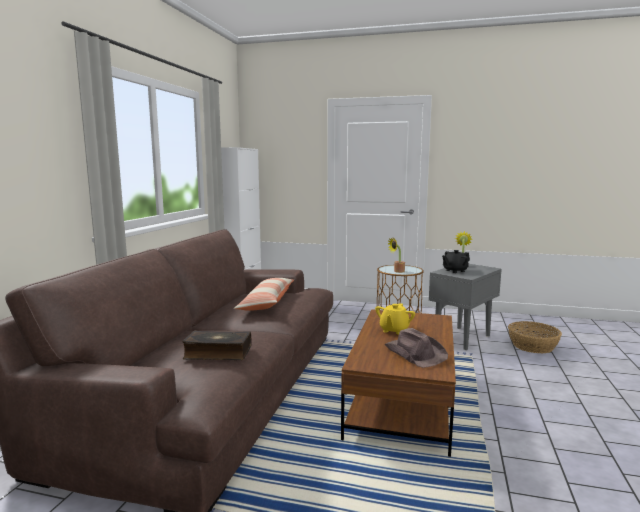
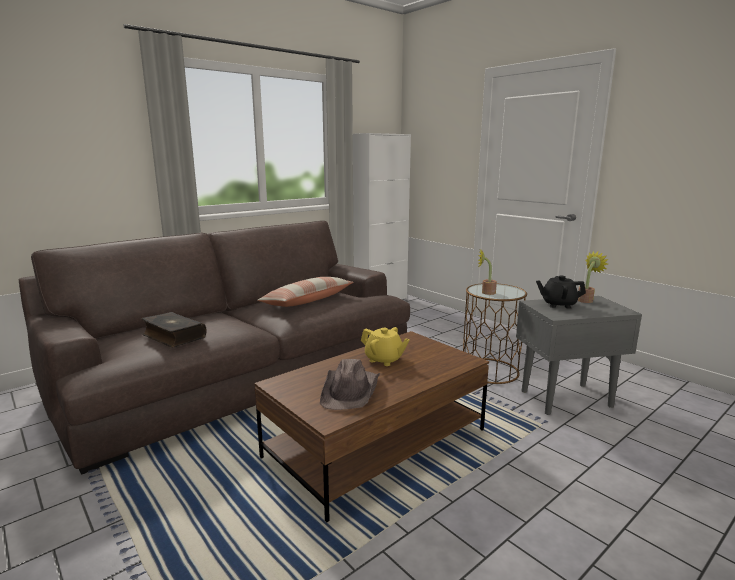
camera: 35 degrees right, 5 degrees up
yellow teapot [375,303,415,335] -> yellow teapot turned 120 degrees counterclockwise [361,327,410,366]
basket [508,321,562,353] -> none

